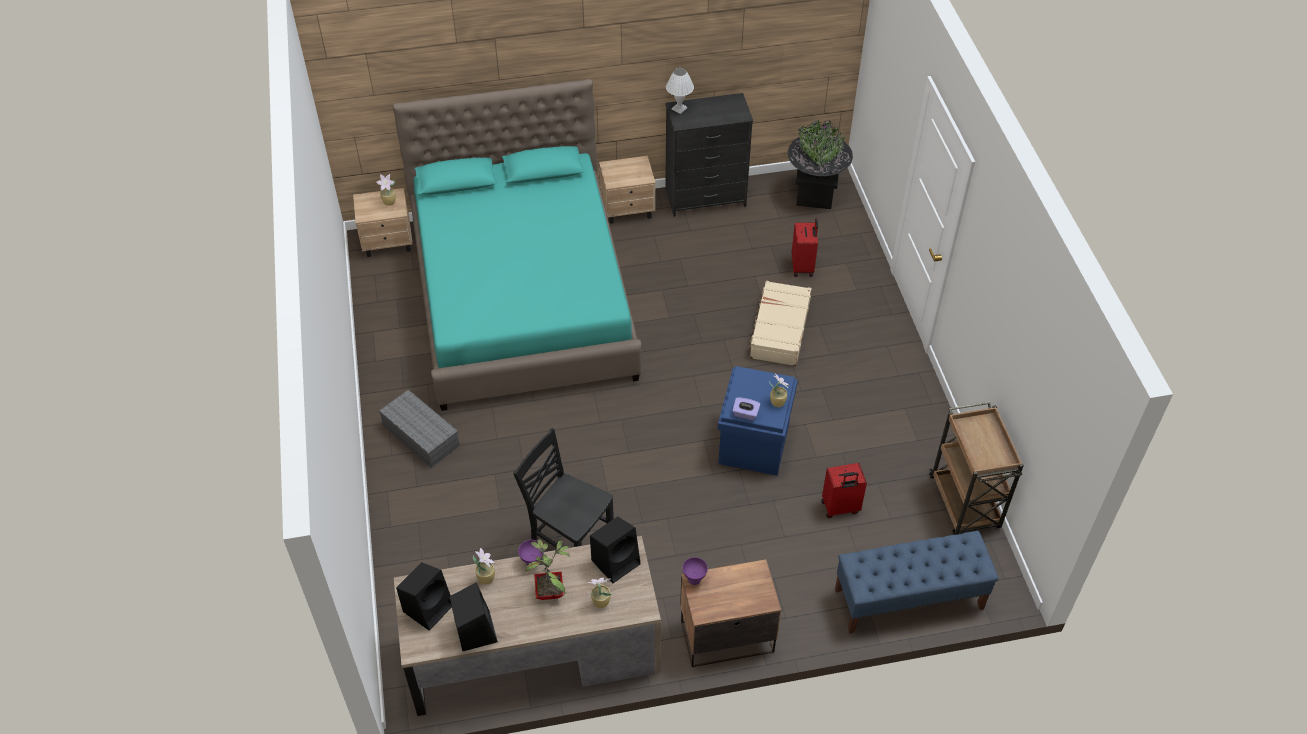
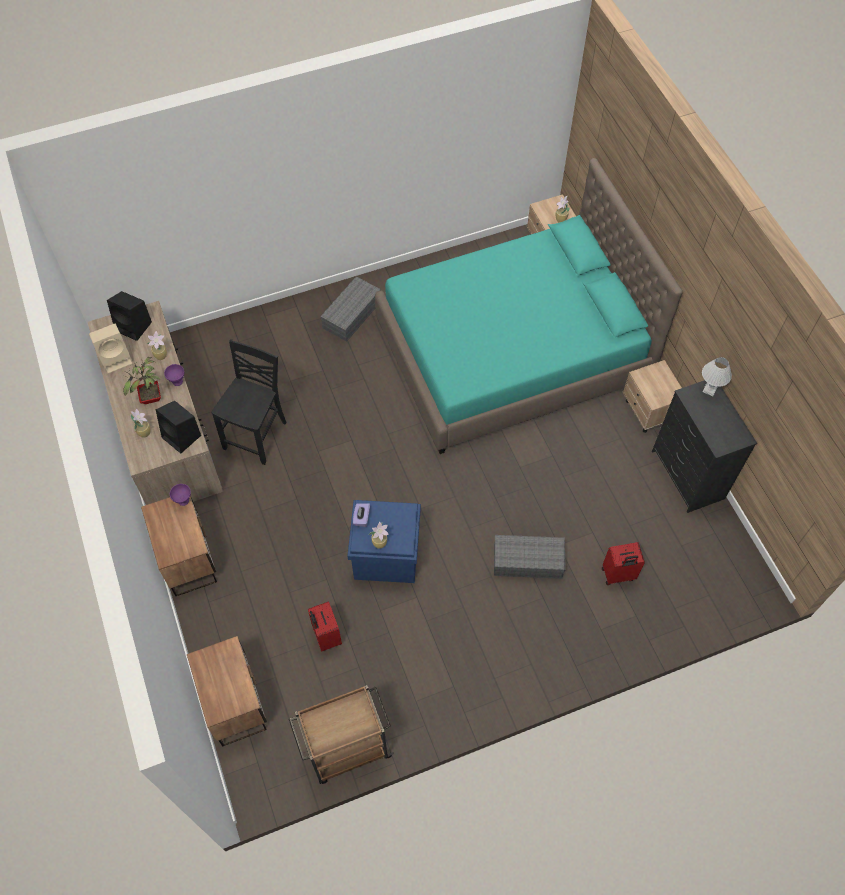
camera: 80 degrees right, 10 degrees up
black speaker [450,582,498,651] -> beige speaker [89,324,133,374]
beige suitcase [747,281,812,366] -> grey storage box [494,535,566,579]
black planter [788,120,853,209] -> none
blue bench [835,531,999,634] -> nightstand [187,636,267,747]

